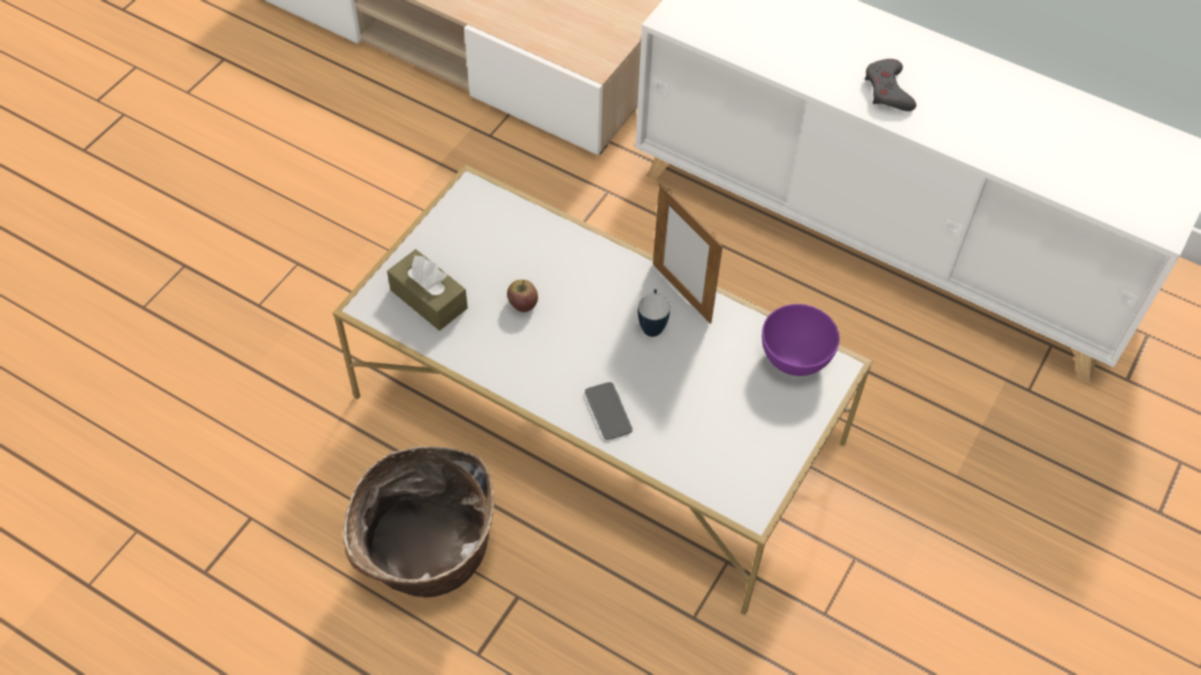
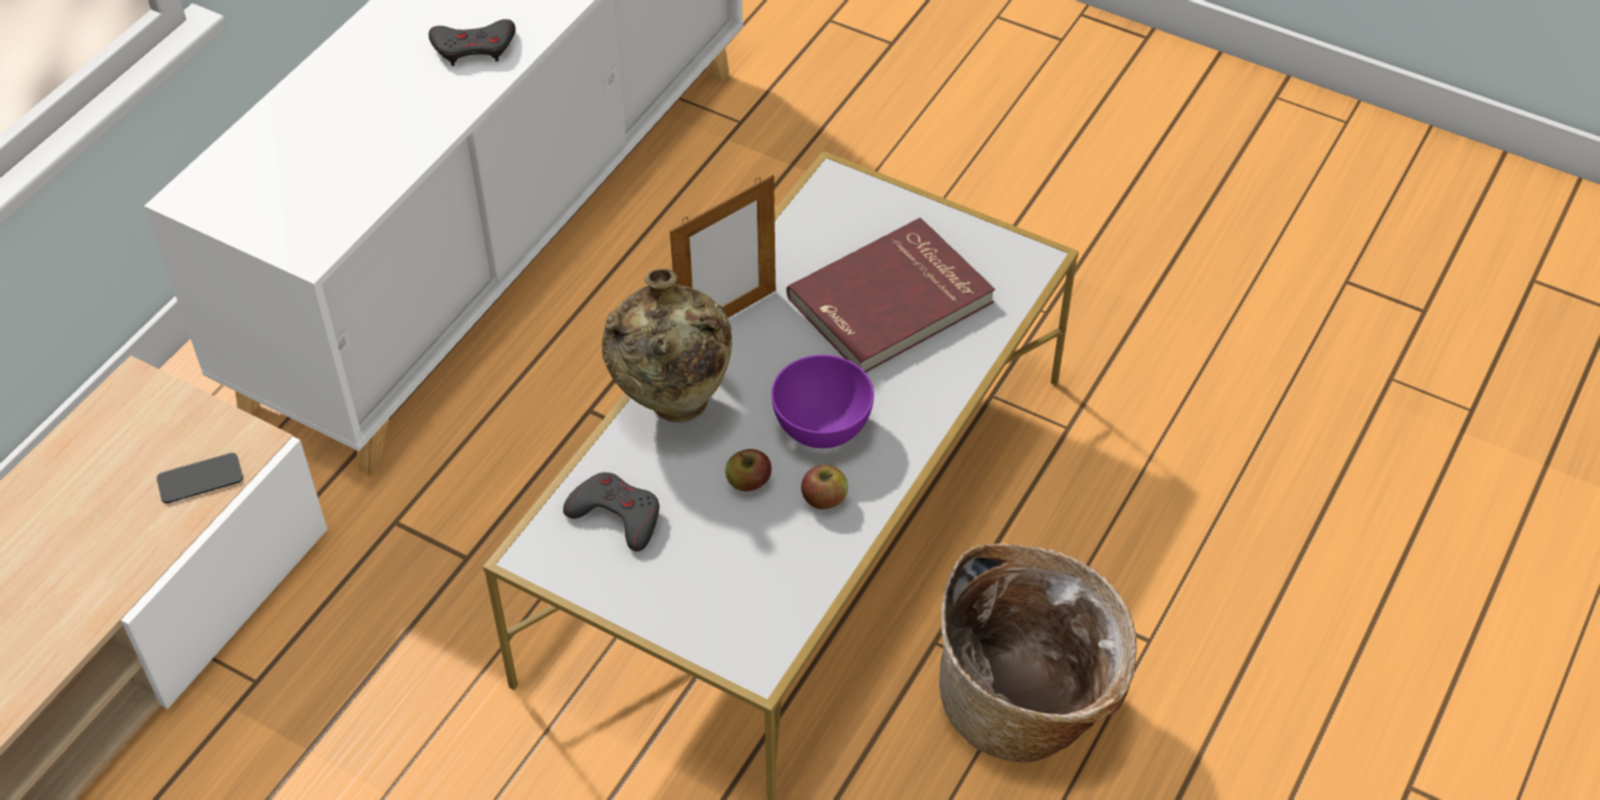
camera: 90 degrees left, 5 degrees down
brown tissue box [387,249,468,331] -> none
phone [585,382,633,440] -> phone moved to [157,453,243,503]
mug [638,289,670,337] -> none
purple bowl [762,304,840,376] -> purple bowl moved to [771,355,874,448]
none -> grey game controller [563,472,659,551]
none -> beige vase [602,268,732,422]
none -> red book [786,218,995,373]
none -> apple [801,465,848,509]

